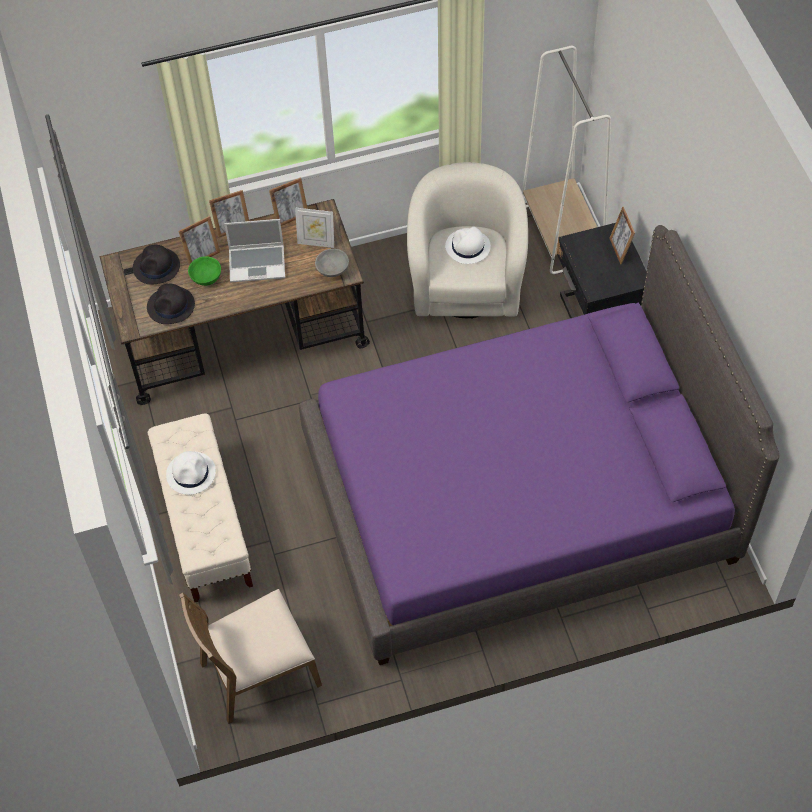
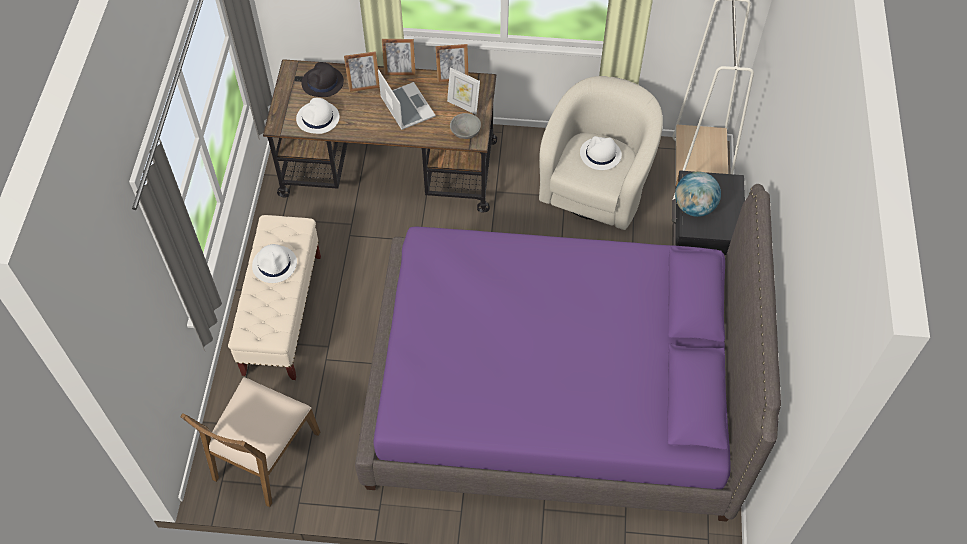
camera: 20 degrees right, 0 degrees up
black hat [147,284,195,324] -> white hat [296,98,339,134]
brown chair [179,589,322,724] -> brown chair turned 60 degrees counterclockwise [181,377,320,507]
green bowl [188,256,221,286] -> none
laptop [224,219,285,282] -> laptop turned 135 degrees counterclockwise [378,69,436,130]
picture frame [609,207,635,265] -> none
none -> globe [675,172,721,217]

